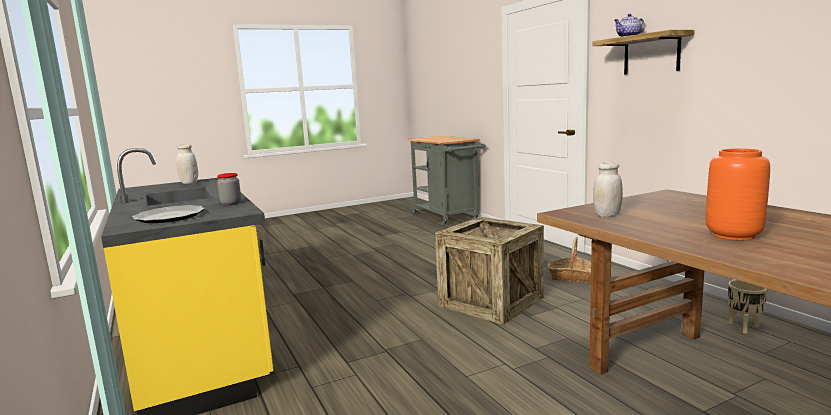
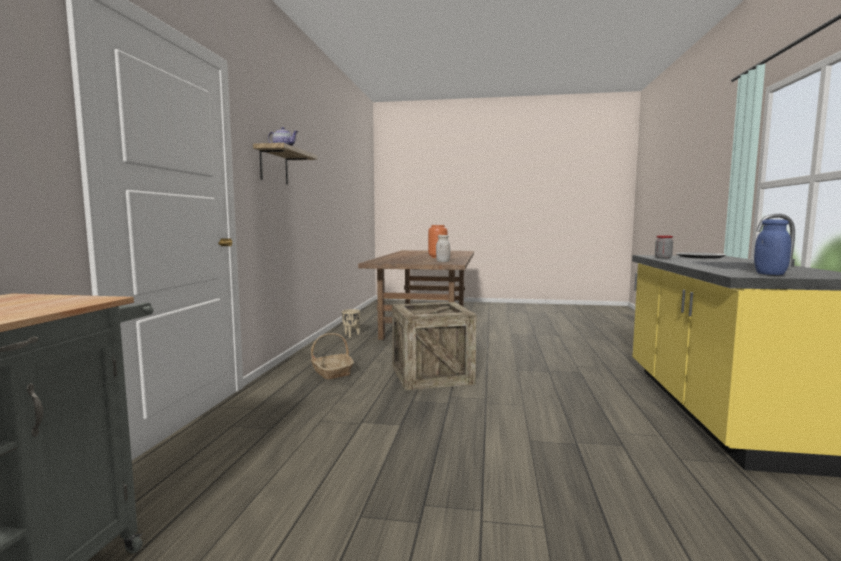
camera: 145 degrees left, 5 degrees down
white jar [176,144,198,184] -> blue jar [754,219,791,275]

